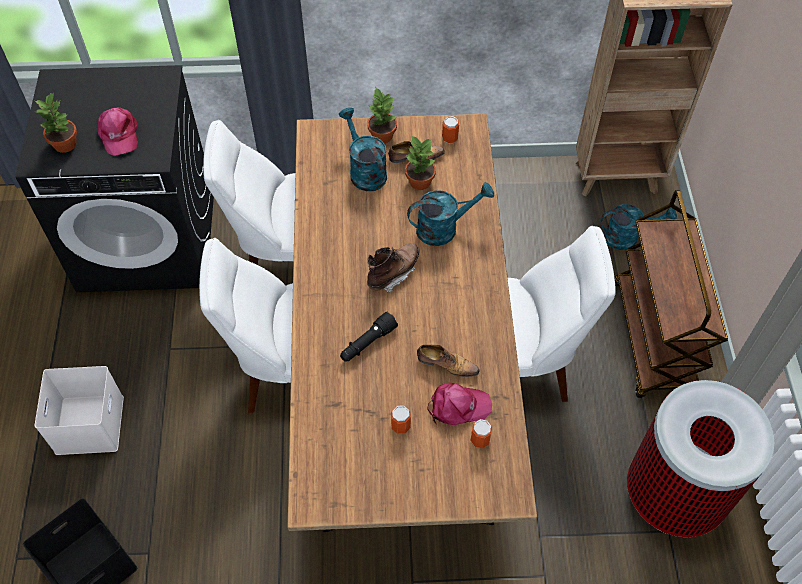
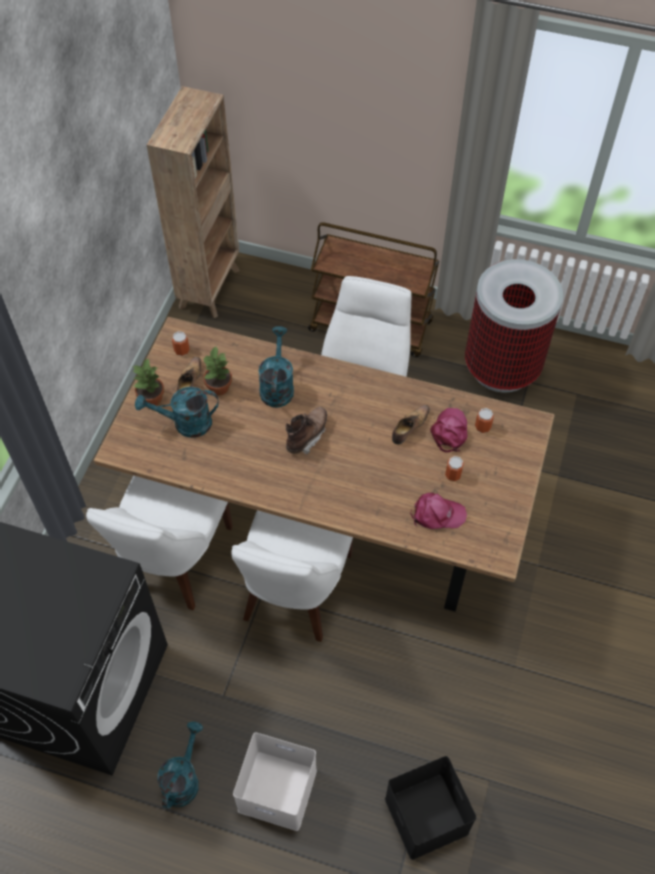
camera: 70 degrees left, 0 degrees up
potted plant [35,92,77,153] -> none
pink cap [97,107,138,156] -> pink cap moved to [410,493,467,529]
black flashlight [340,312,398,362] -> none
brown boot [367,243,419,293] -> brown boot turned 60 degrees clockwise [285,407,327,455]
turquoise watering can [600,204,677,250] -> turquoise watering can moved to [157,721,203,809]

